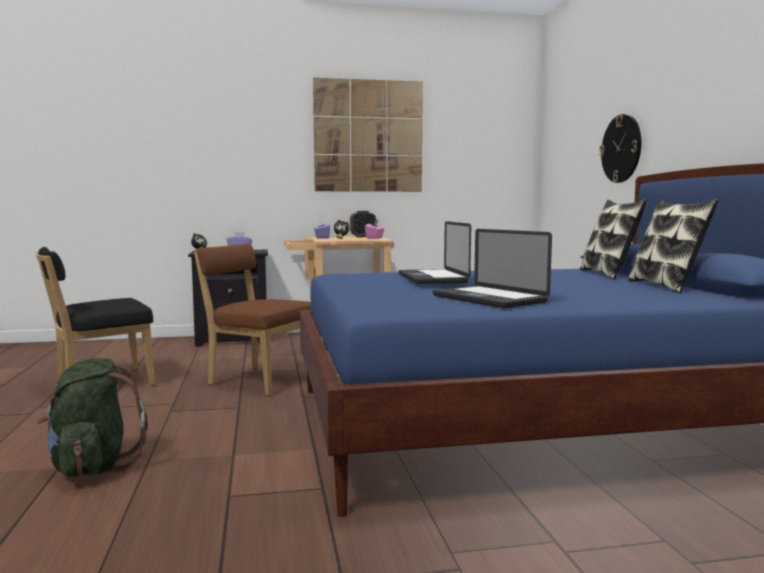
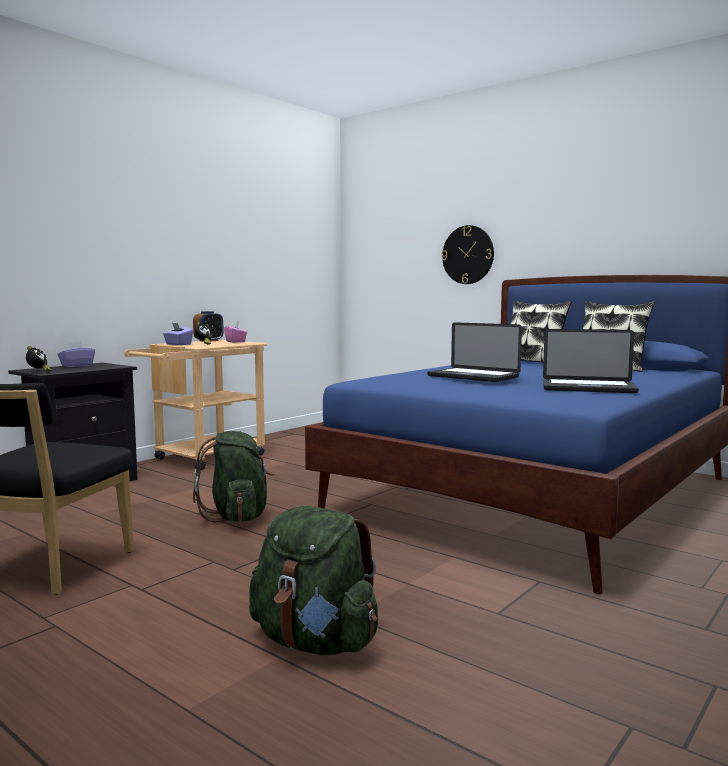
camera: 40 degrees left, 0 degrees up
brown chair [194,243,311,396] -> green backpack [193,431,274,522]
picture [313,78,423,192] -> none

